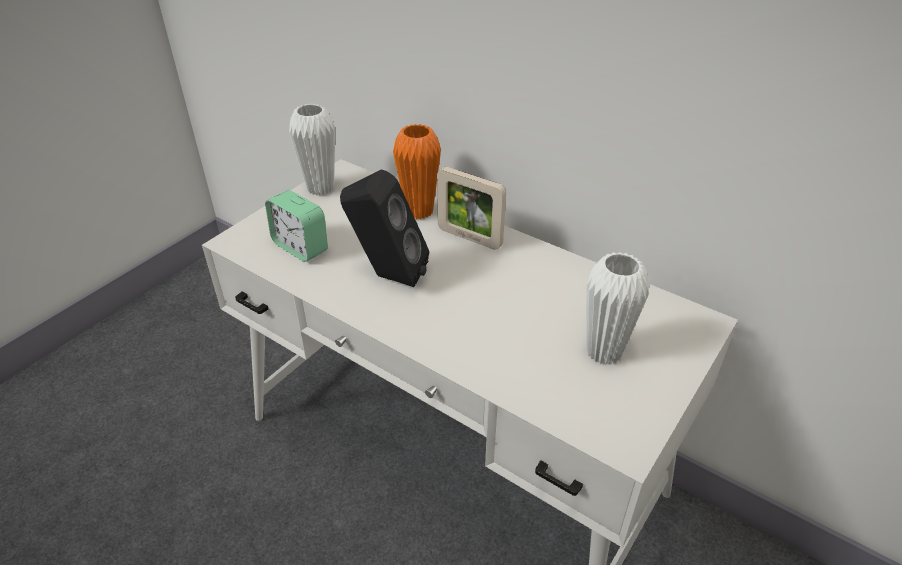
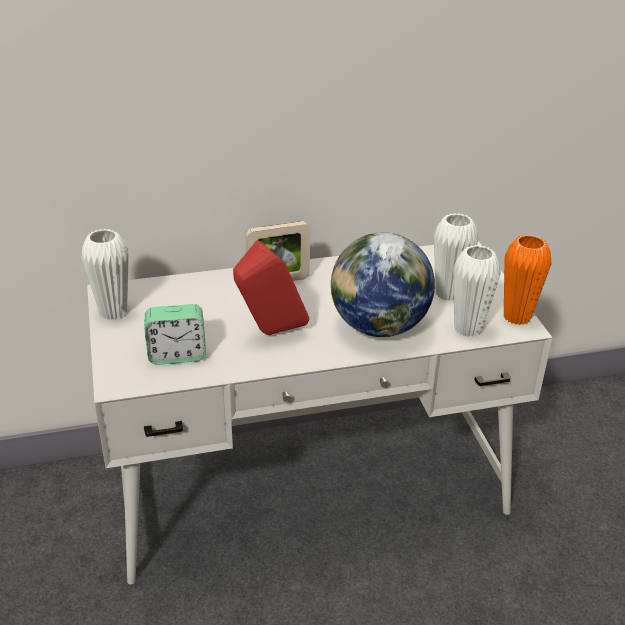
camera: 50 degrees left, 5 degrees down
black speaker [340,170,429,287] -> red speaker [233,240,309,335]
orange vase [393,124,441,219] -> orange vase moved to [504,235,551,325]
none -> globe [331,232,435,337]
none -> white vase [453,245,501,337]

